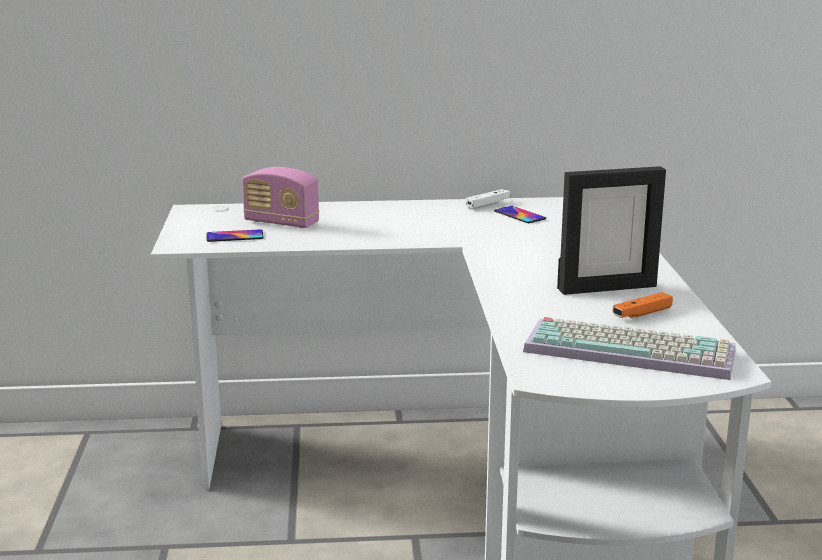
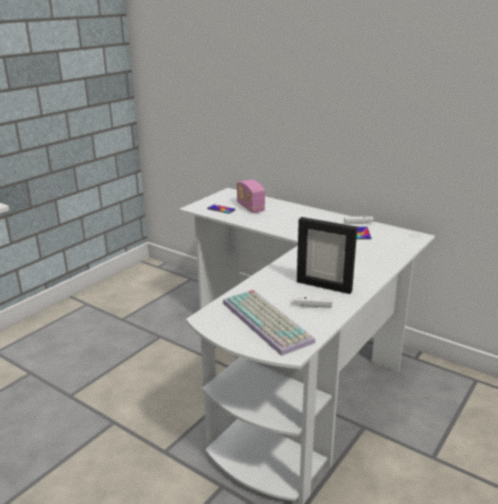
camera: 40 degrees right, 5 degrees up
orange game controller [612,292,673,318] -> white game controller [293,296,332,308]

